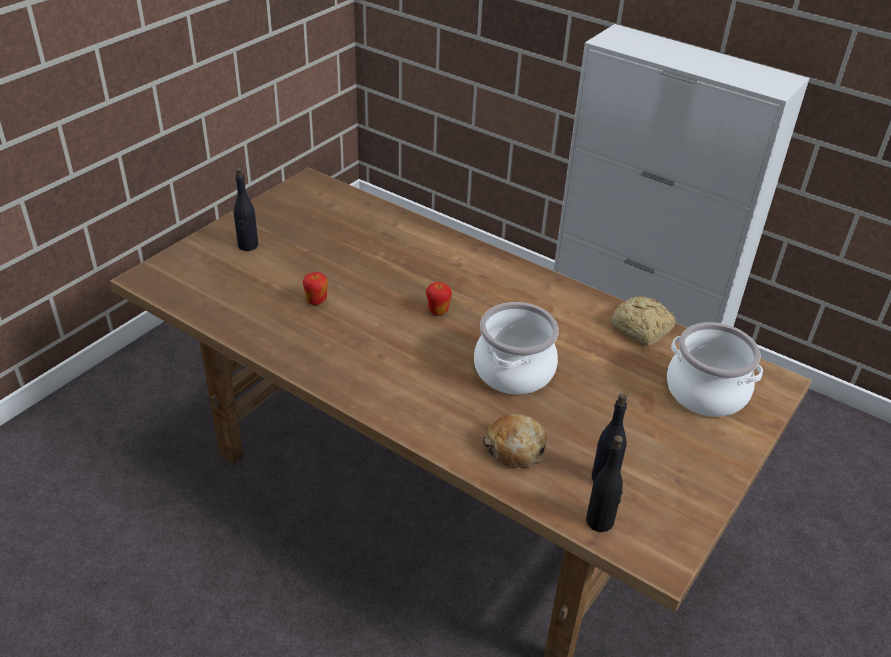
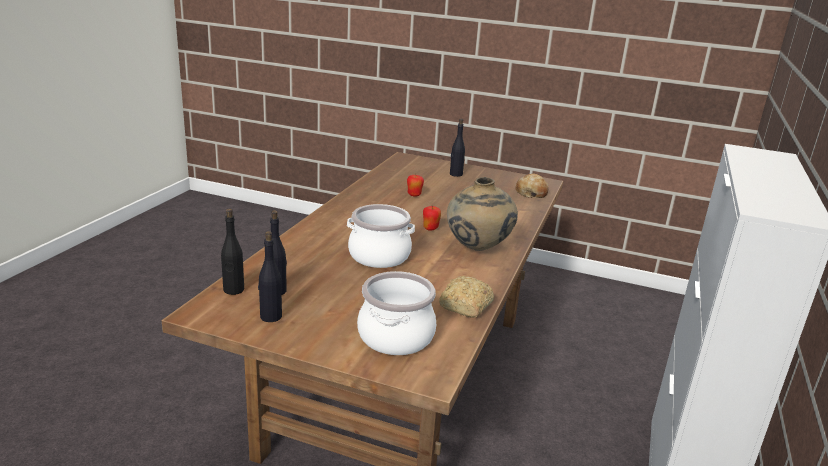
camera: 75 degrees right, 15 degrees down
bread [483,414,547,468] -> bread moved to [516,173,549,198]
none -> black bottle [258,231,282,322]
none -> beige vase [447,177,518,251]

